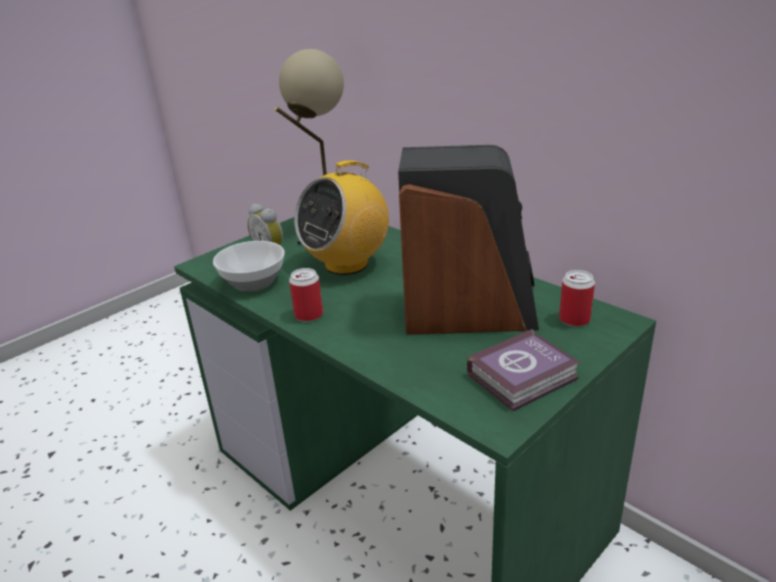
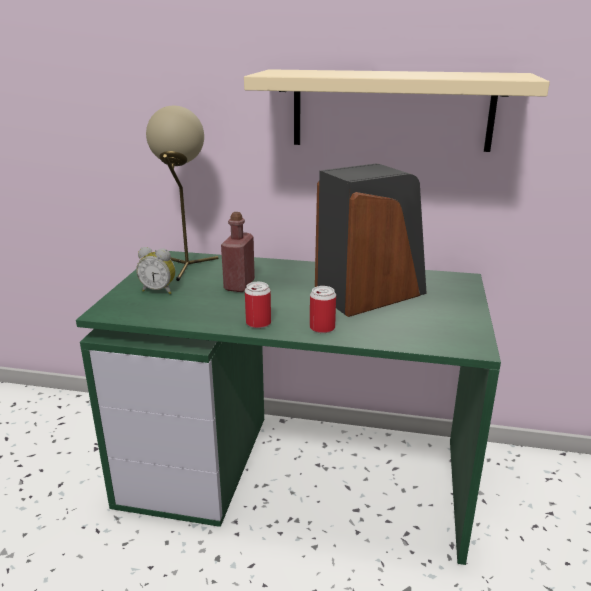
camera: 35 degrees left, 5 degrees down
bowl [213,241,285,292] -> none
radio [294,160,389,275] -> red bottle [221,212,255,292]
book [467,329,581,411] -> none
can [559,270,595,327] -> can moved to [310,286,336,333]
none -> beige shelf [244,69,550,152]

